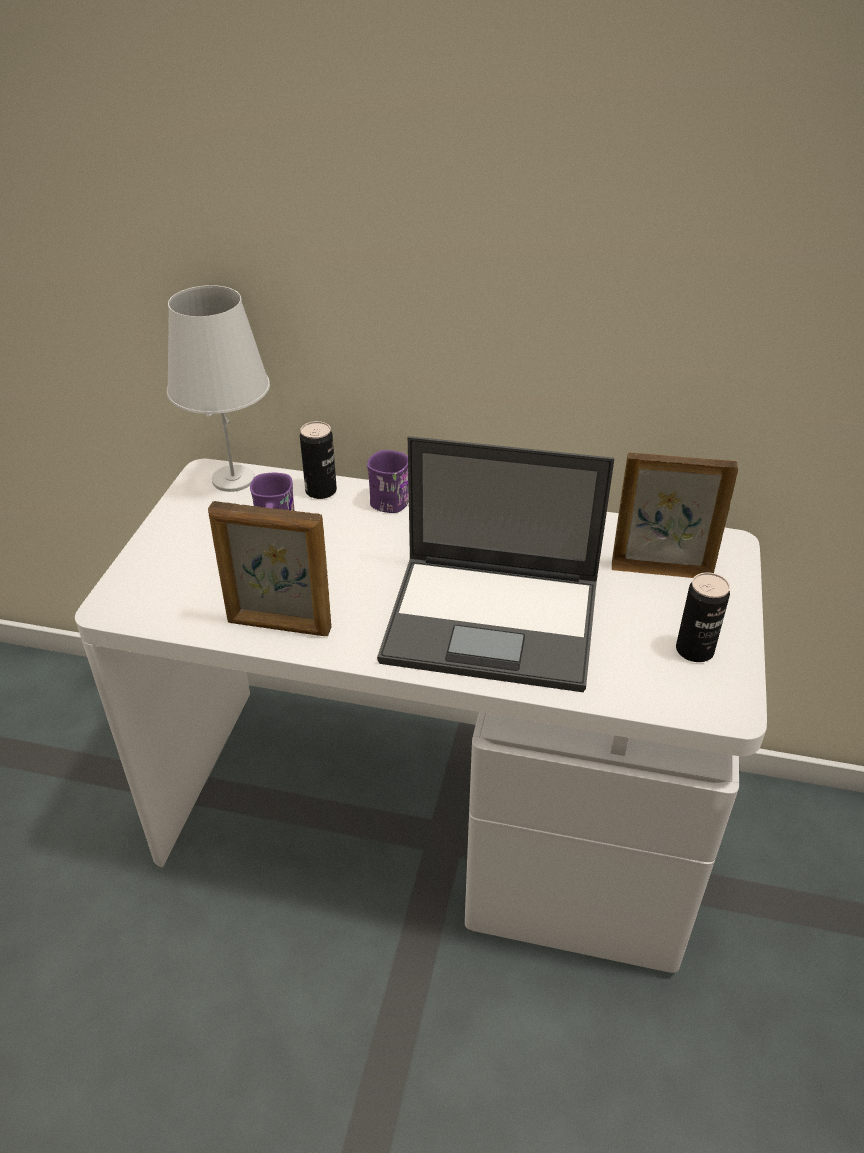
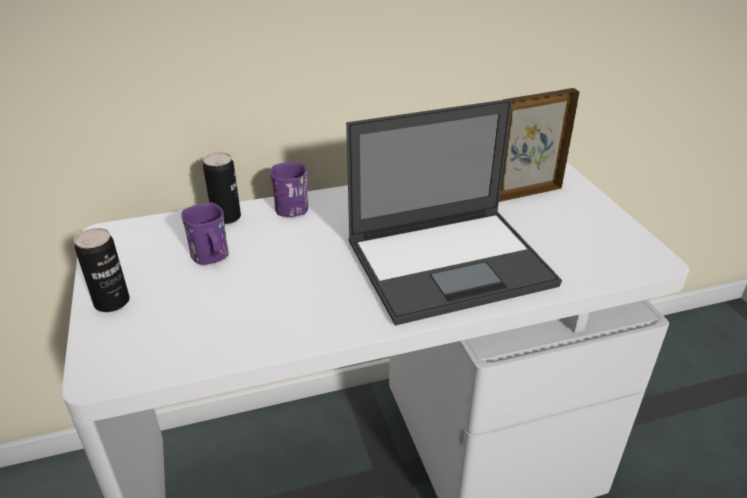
camera: 30 degrees left, 5 degrees down
white table lamp [167,285,270,492] -> none
picture frame [208,501,331,636] -> none
can [676,573,730,662] -> can moved to [74,228,130,312]

